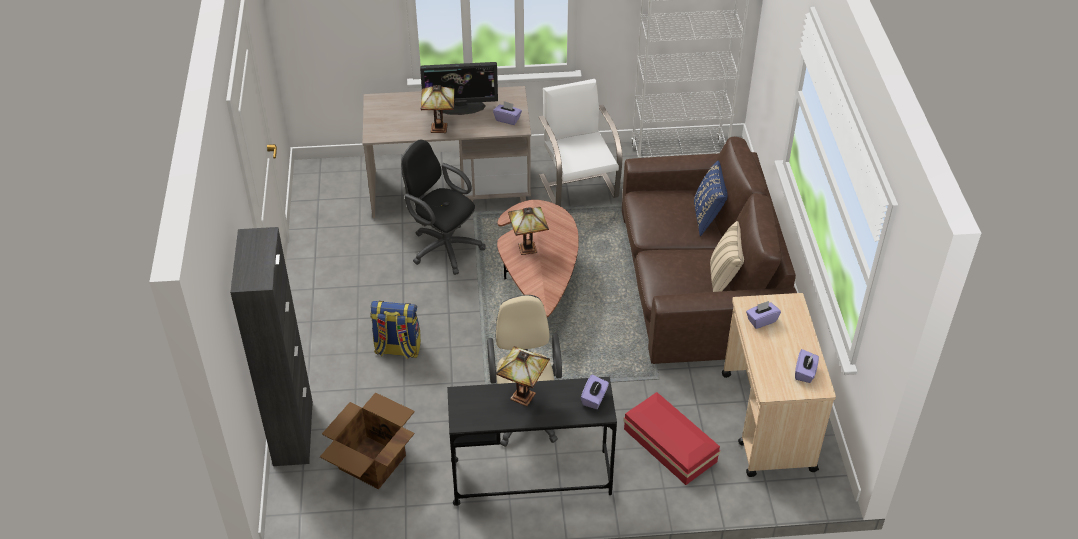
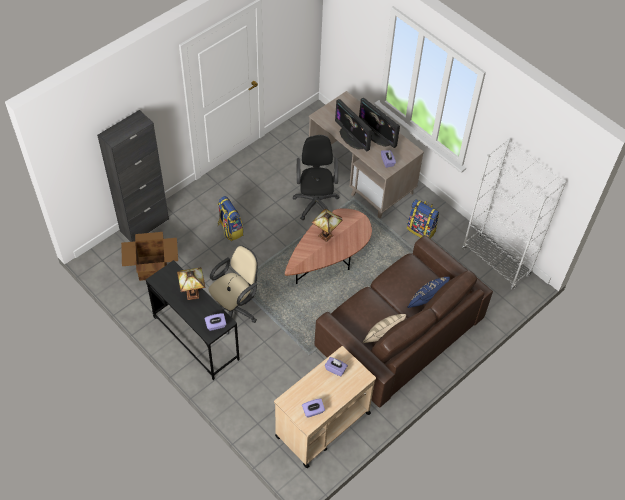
camera: 50 degrees right, 10 degrees up
table lamp [421,85,455,133] -> monitor [335,99,372,152]
white chair [539,79,623,207] -> backpack [407,199,439,239]
red storage box [623,392,721,485] -> none

